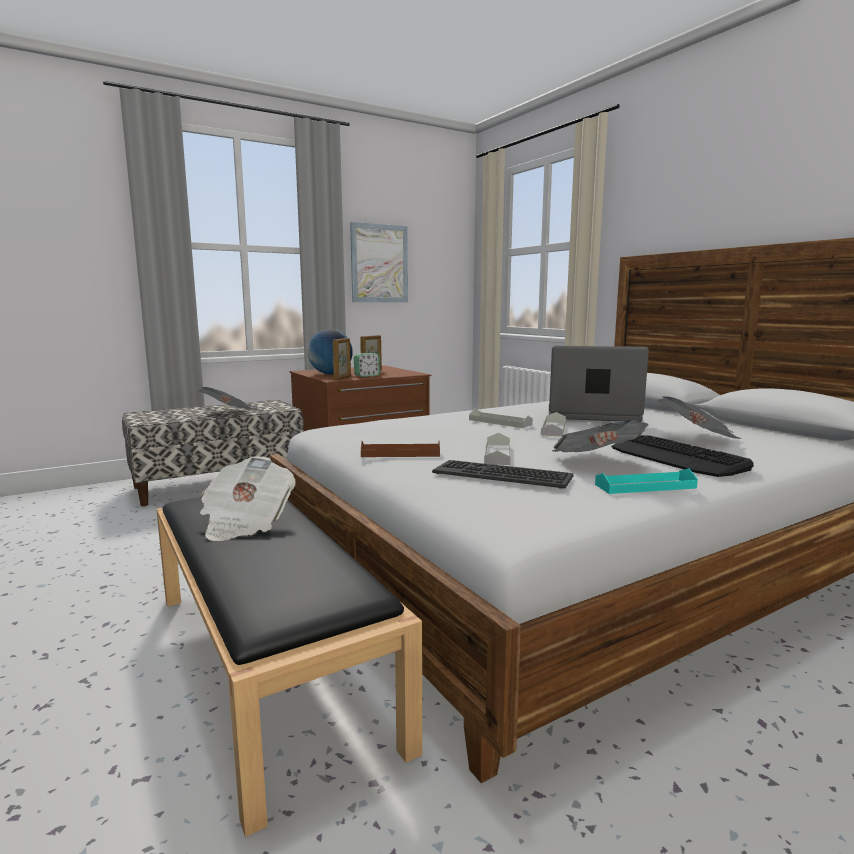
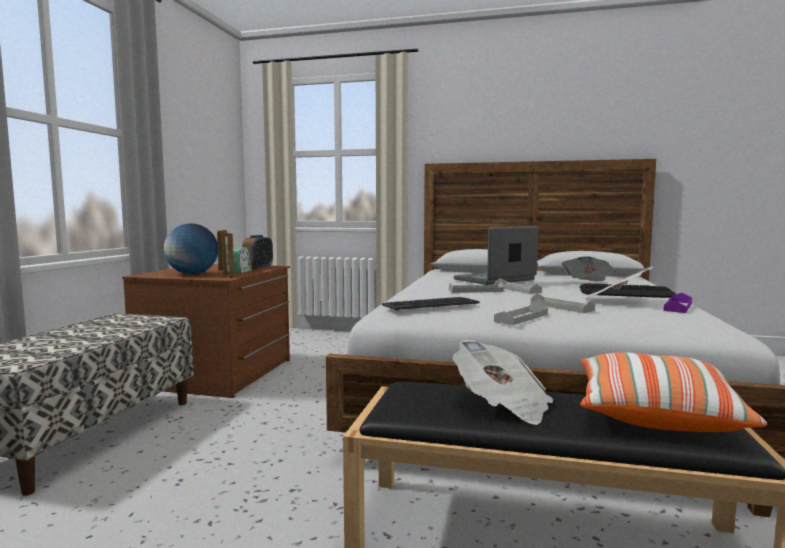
camera: 45 degrees left, 5 degrees down
newspaper [198,387,255,410] -> none
picture [350,222,408,302] -> none
brown tray [361,440,440,457] -> grey tray [494,302,548,325]
keyboard [432,460,574,489] -> keyboard moved to [382,297,480,311]
turquoise tray [595,468,698,494] -> purple tray [663,293,692,313]
none -> alarm clock [242,235,273,269]
none -> pillow [580,352,767,432]

